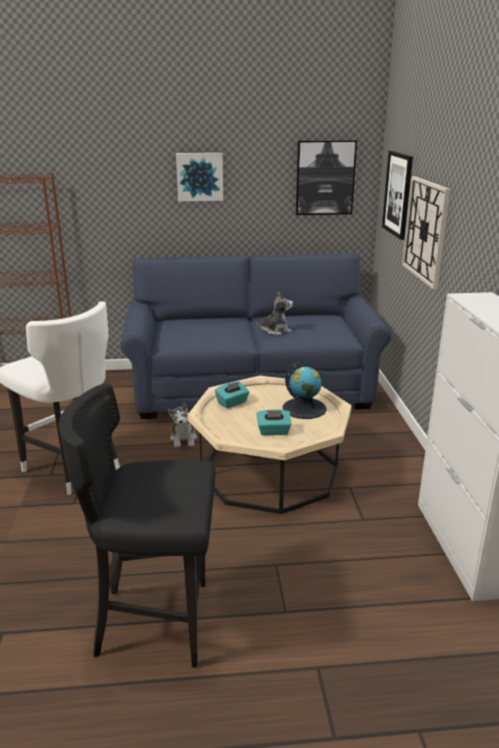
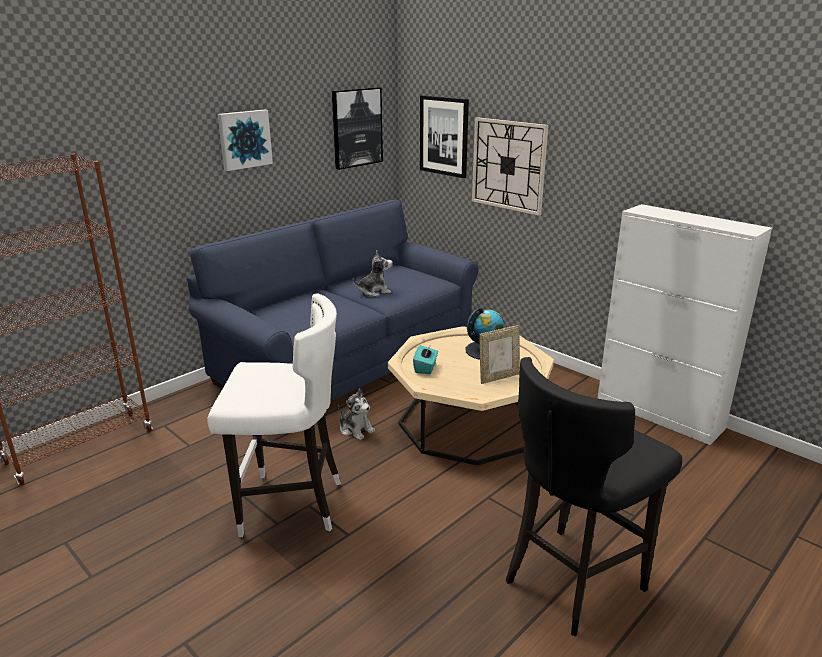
camera: 40 degrees left, 0 degrees up
plush toy [257,292,293,335] -> plush toy turned 45 degrees clockwise [353,251,393,296]
turquoise tissue box [257,409,292,436] -> picture frame [479,325,520,384]

